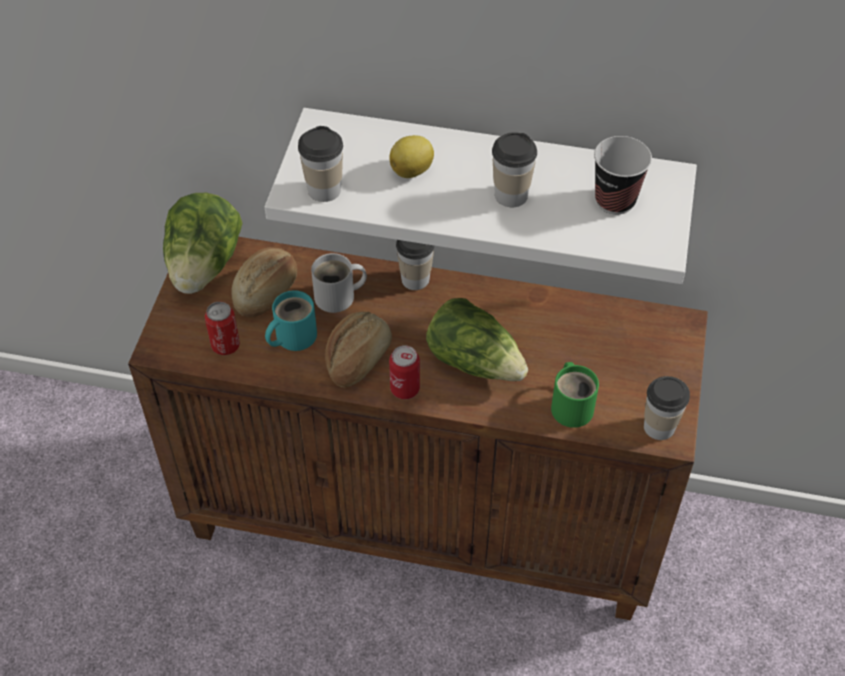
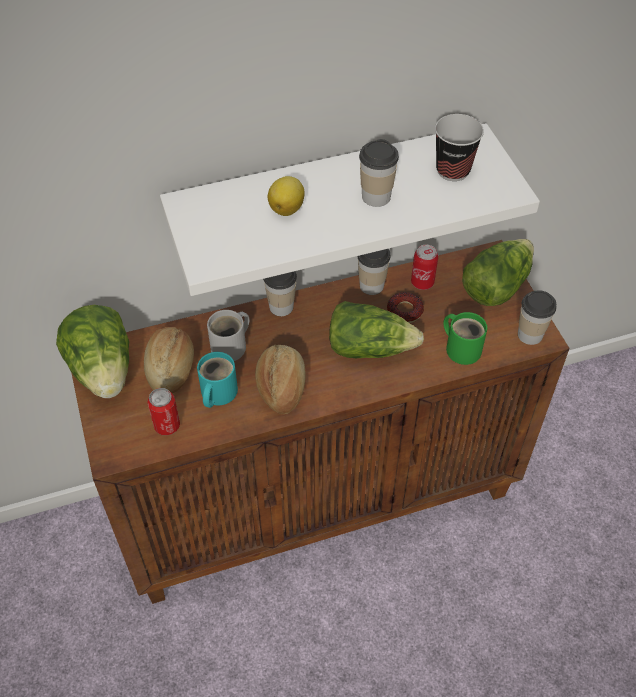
camera: 30 degrees left, 0 degrees up
cup [298,126,343,202] -> cup moved to [357,249,390,295]
can [389,345,420,399] -> can moved to [411,245,438,290]
none -> donut [387,292,424,323]
none -> lettuce [462,239,534,306]

